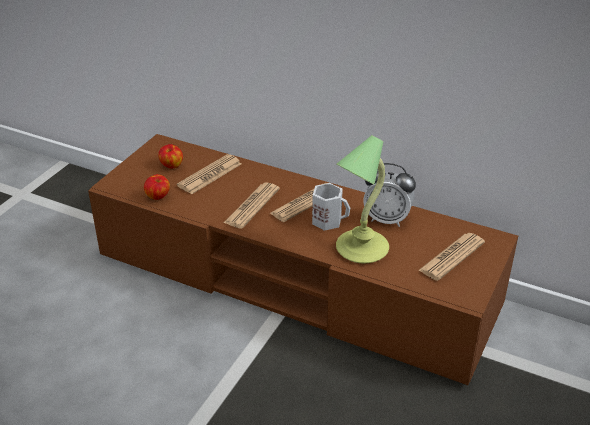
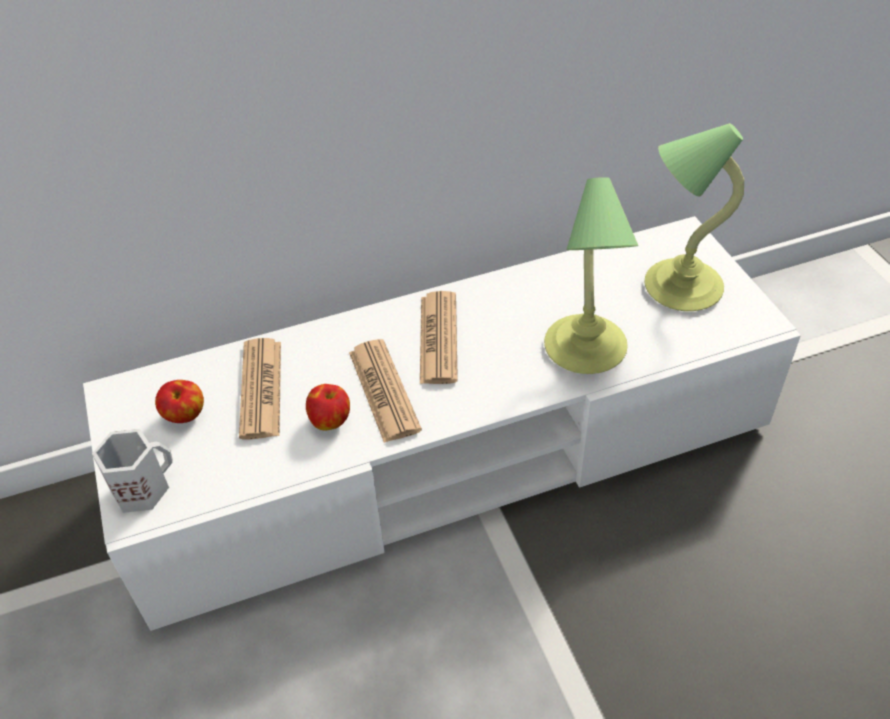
camera: 45 degrees left, 10 degrees up
brown tv stand [88,134,518,385] -> white tv stand [83,216,801,631]
apple [144,174,170,200] -> apple moved to [306,384,350,430]
white mug [312,183,350,231] -> white mug moved to [92,429,173,513]
alarm clock [363,163,416,227] -> none
newspaper [418,233,485,281] -> table lamp [644,123,744,311]

